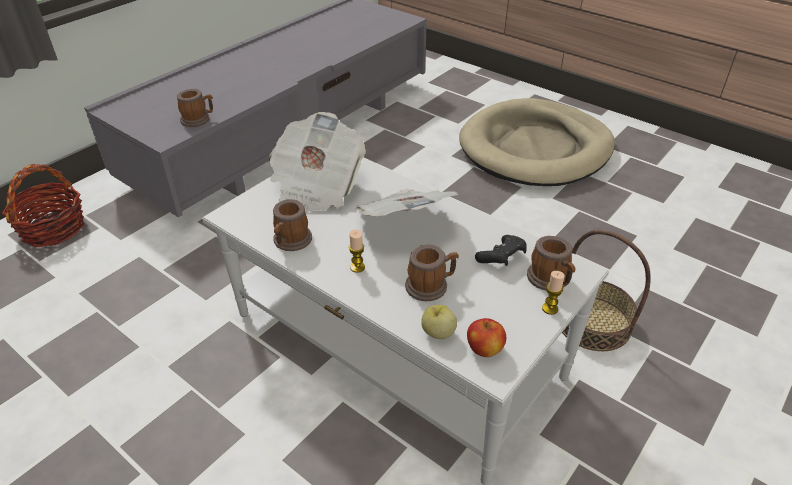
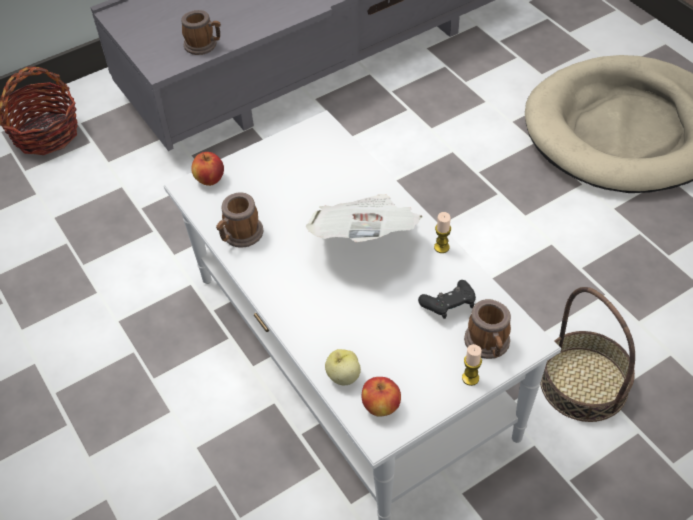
camera: 20 degrees right, 10 degrees up
newspaper [269,112,365,213] -> none
candle [349,230,365,273] -> candle moved to [434,212,451,253]
mug [405,244,459,301] -> none
none -> apple [191,152,224,186]

